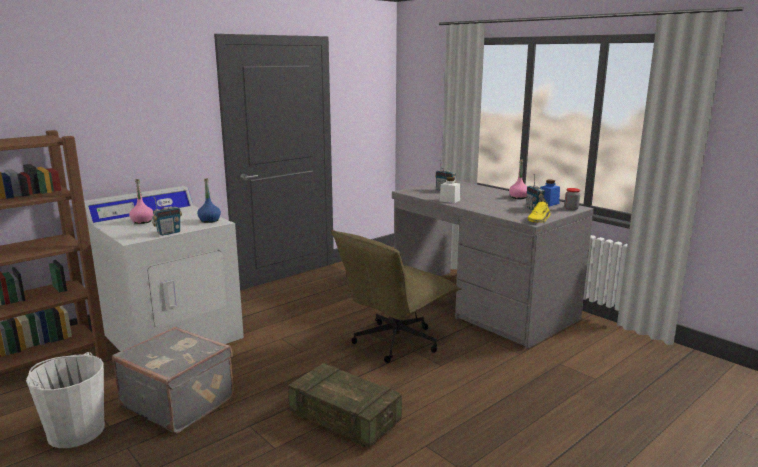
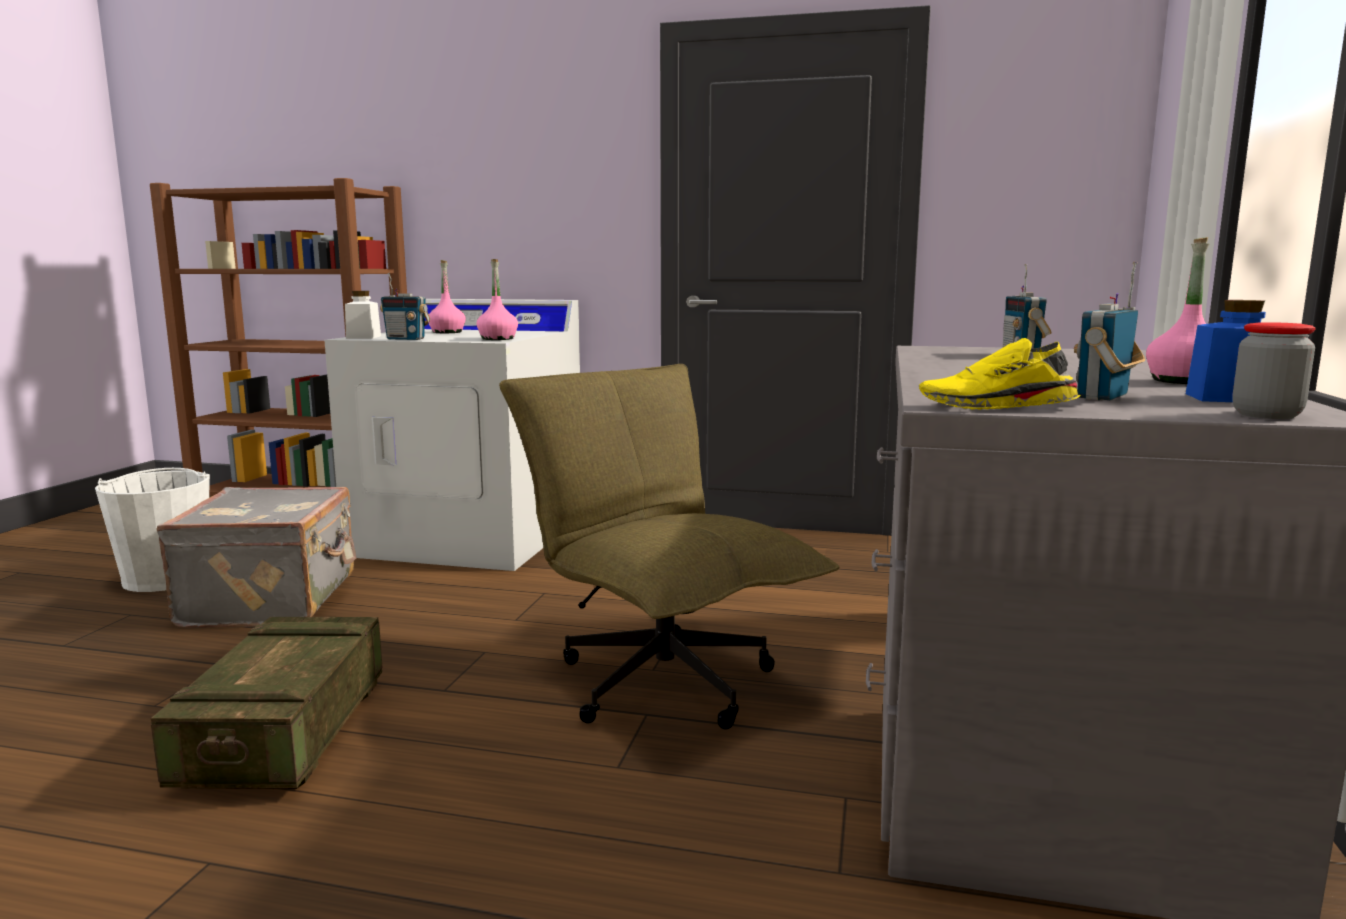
camera: 55 degrees right, 5 degrees down
blue bottle [197,178,221,223] -> pink bottle [476,259,518,340]
beige office chair [331,230,462,363] -> beige office chair turned 45 degrees clockwise [499,364,839,729]
white jar [440,177,460,203] -> white jar moved to [345,291,381,339]

